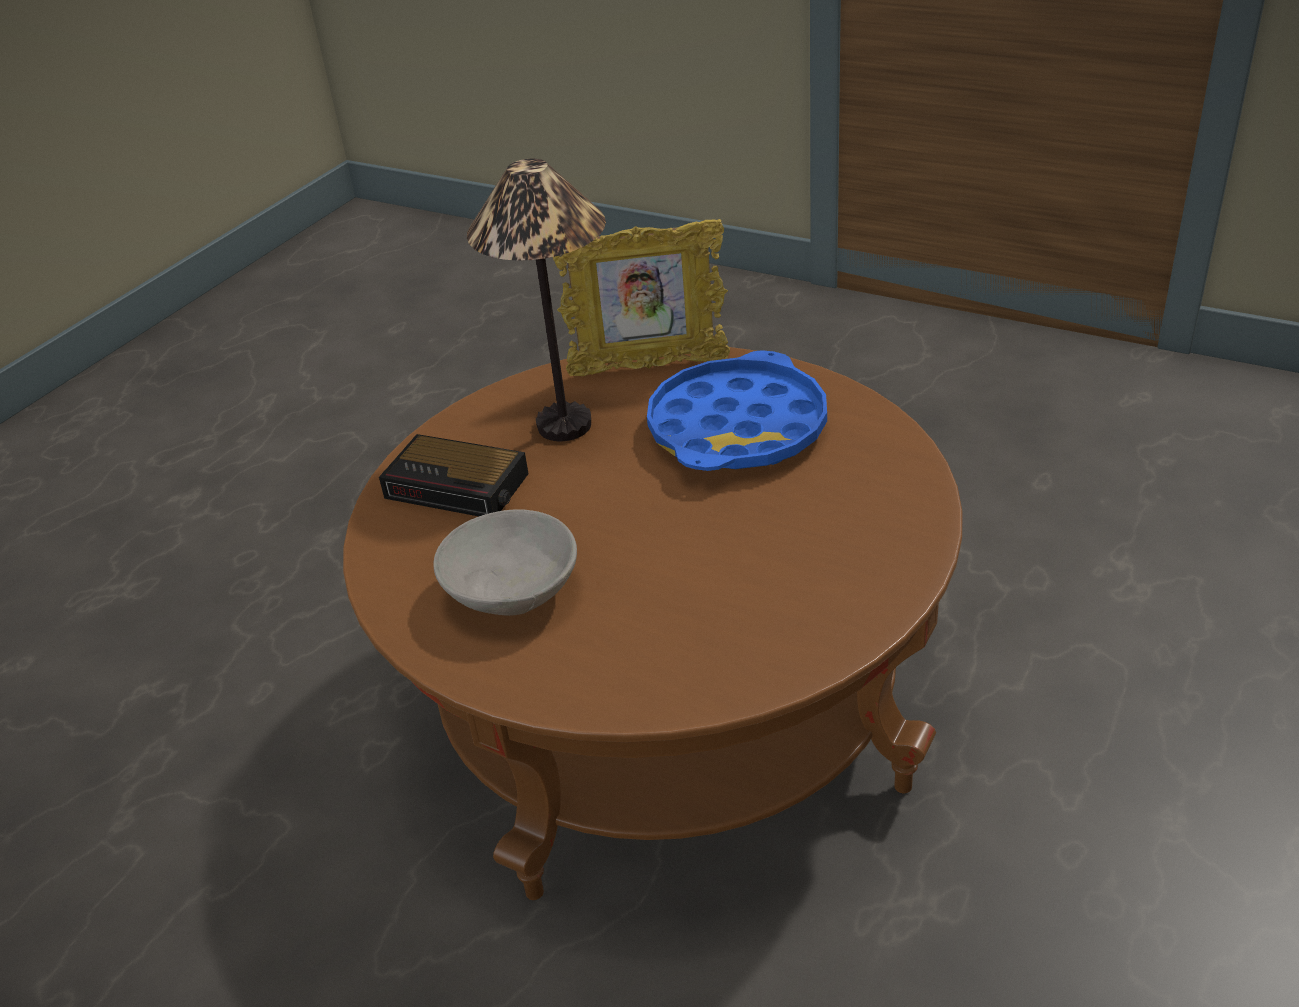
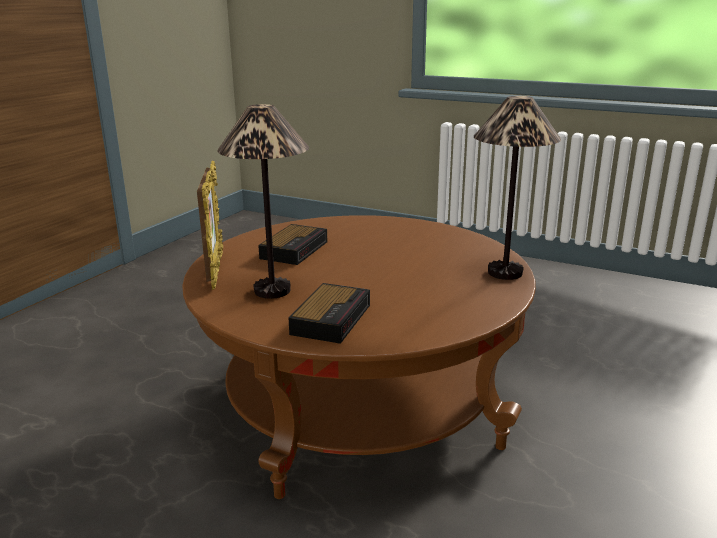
camera: 95 degrees left, 15 degrees down
grey bowl [433,509,577,616] -> none
blue tray [647,350,827,471] -> alarm clock [258,224,327,265]
none -> table lamp [474,96,561,280]

